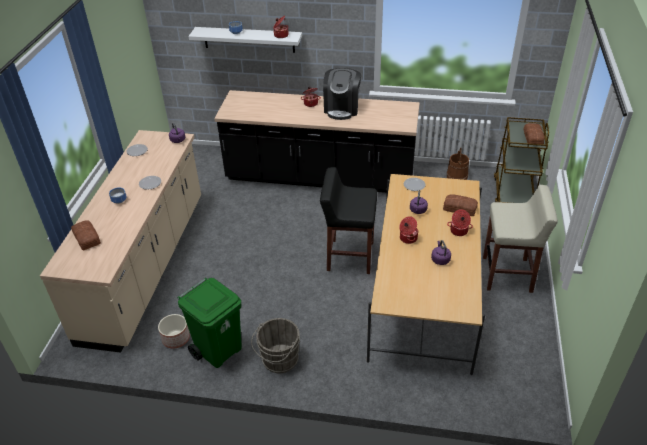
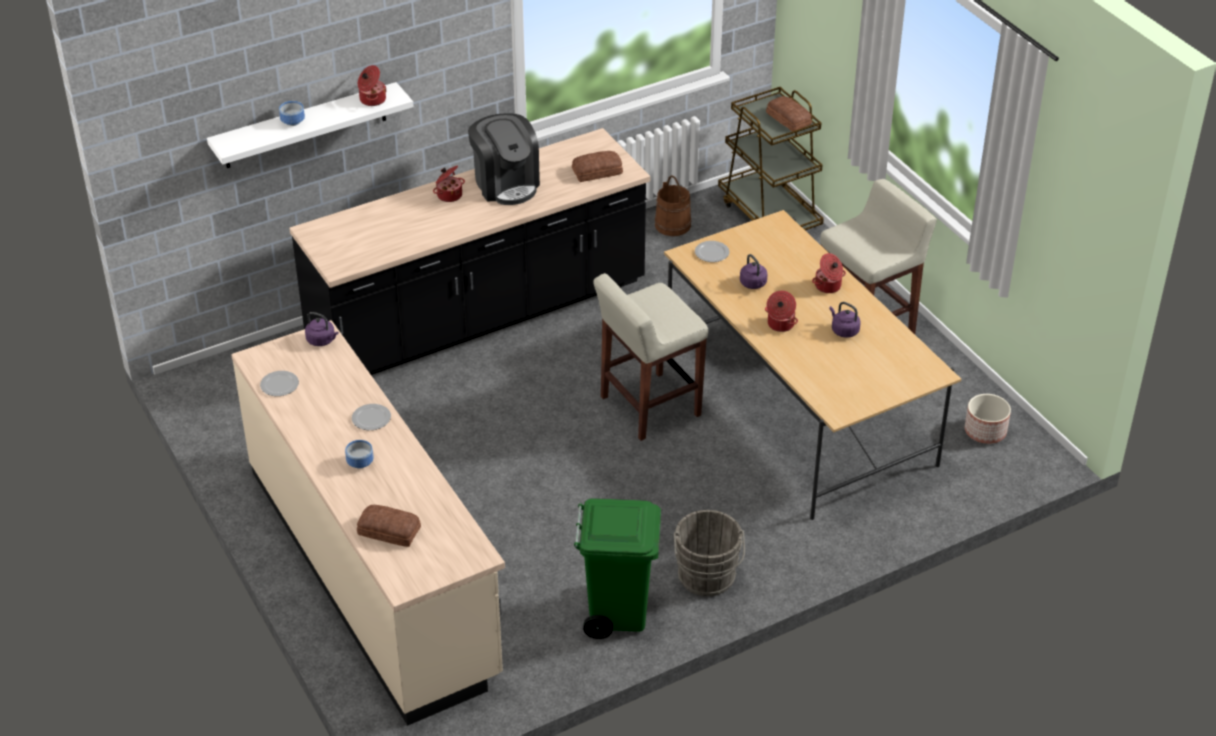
camera: 40 degrees left, 0 degrees up
planter [158,314,190,348] -> planter moved to [965,394,1011,444]
black stool [320,167,377,274] -> beige stool [593,273,708,441]
bread [443,194,478,216] -> bread moved to [572,151,623,182]

